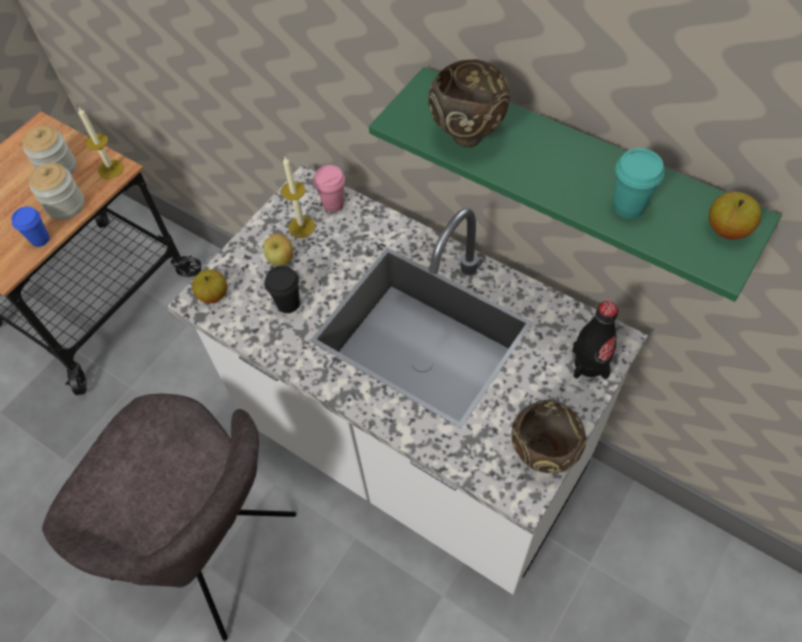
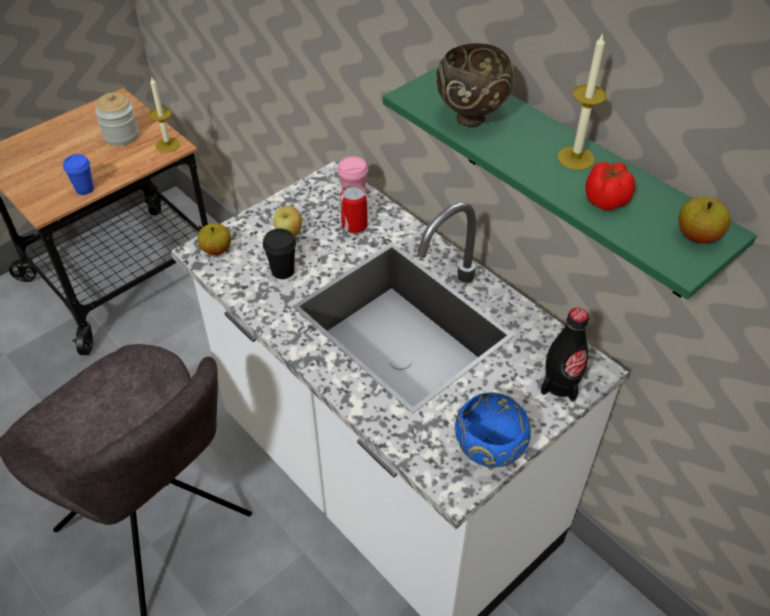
camera: 10 degrees right, 10 degrees down
jar [29,163,85,220] -> none
candle [281,157,315,238] -> candle moved to [558,33,607,170]
brown bowl [511,400,586,473] -> blue bowl [455,392,531,468]
turquoise cup [613,148,664,219] -> tomato [585,162,636,210]
none -> can [340,184,368,233]

